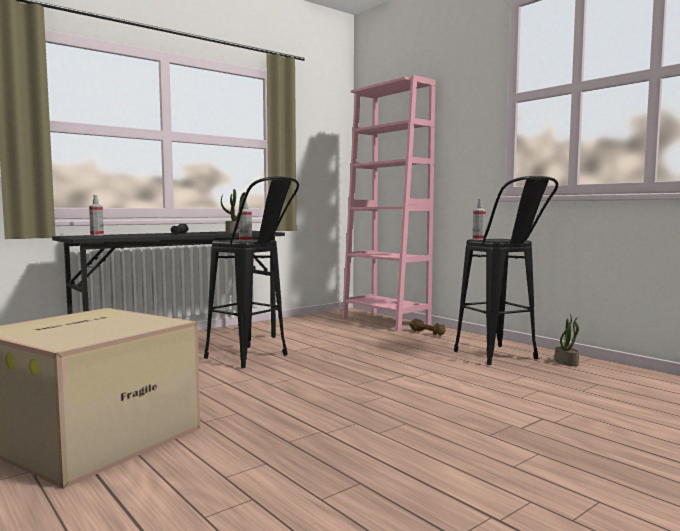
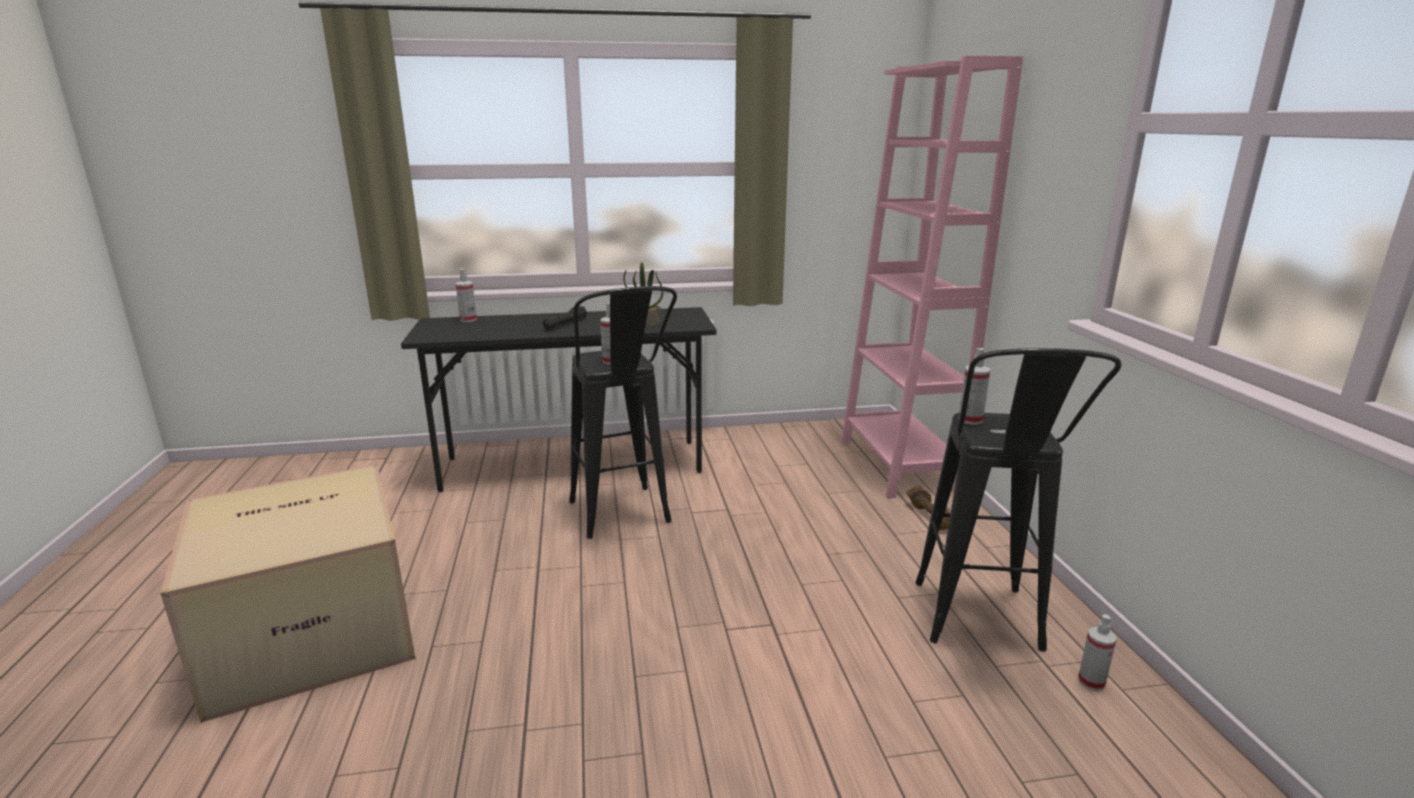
camera: 30 degrees right, 15 degrees up
potted plant [555,314,579,366] -> spray bottle [1078,614,1117,691]

